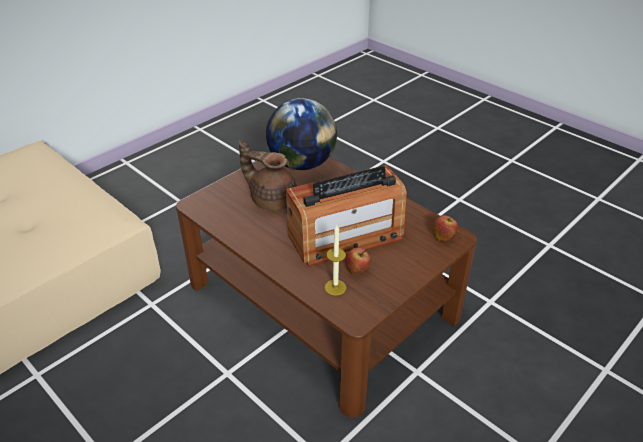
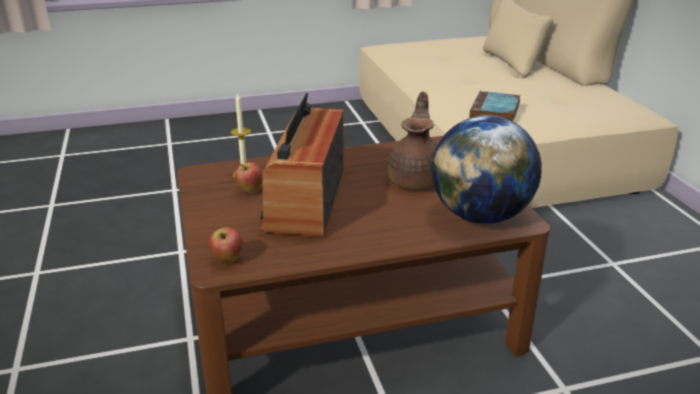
camera: 120 degrees right, 10 degrees down
brown teapot [239,140,297,211] -> brown teapot turned 45 degrees counterclockwise [387,91,437,189]
none -> book [469,91,520,121]

